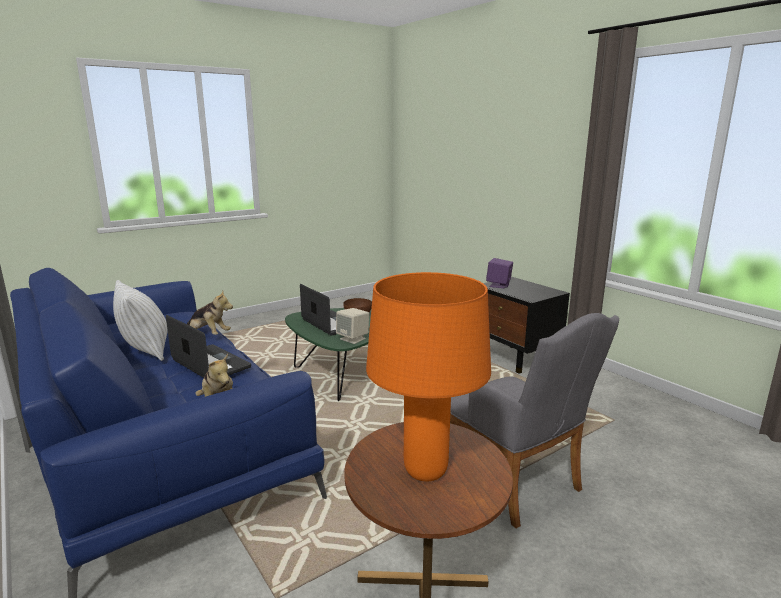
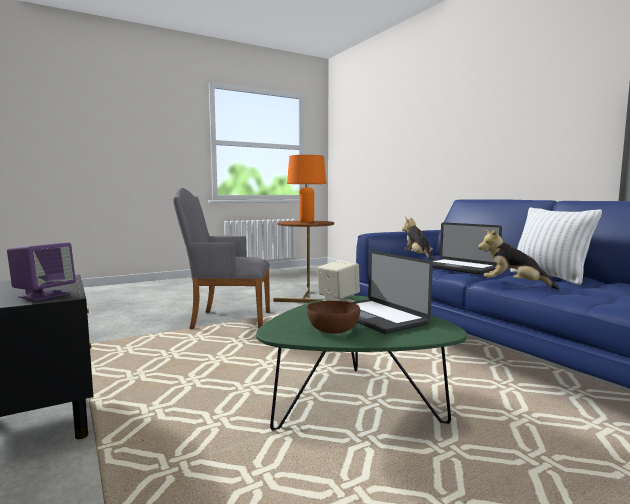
camera: 175 degrees left, 10 degrees down
grey armchair [450,313,619,528] -> grey armchair turned 60 degrees counterclockwise [173,188,270,329]

